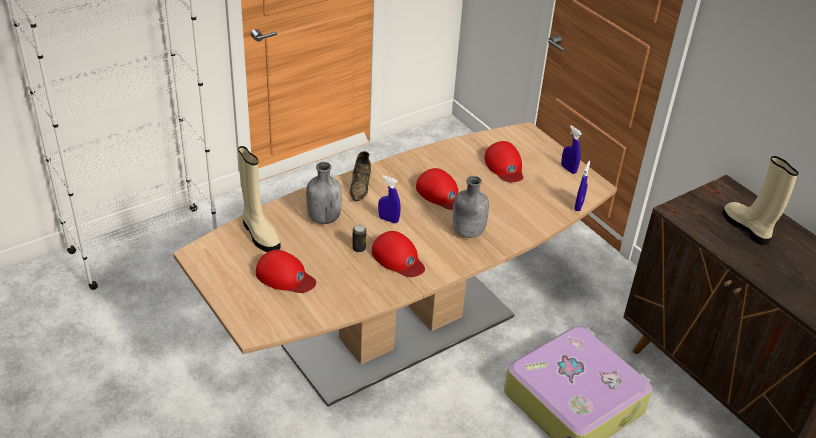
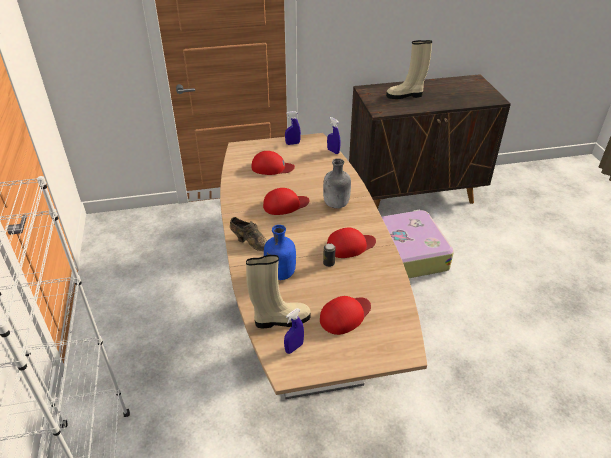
camera: 65 degrees left, 0 degrees up
grey bottle [306,162,342,224] -> blue bottle [264,225,296,280]
blue spray bottle [378,176,401,223] -> blue spray bottle moved to [284,308,304,354]

